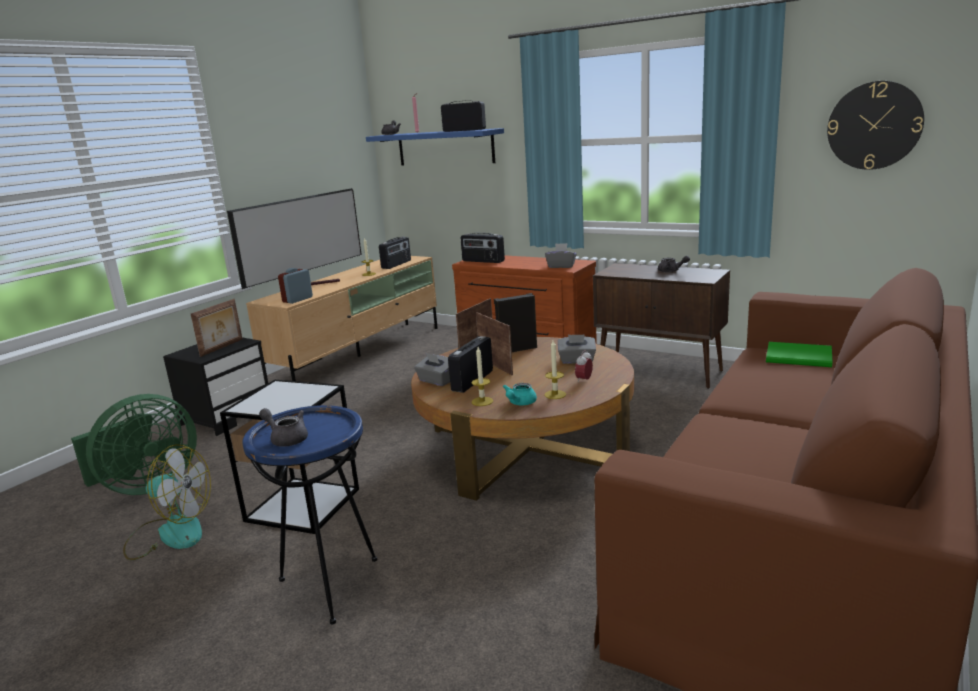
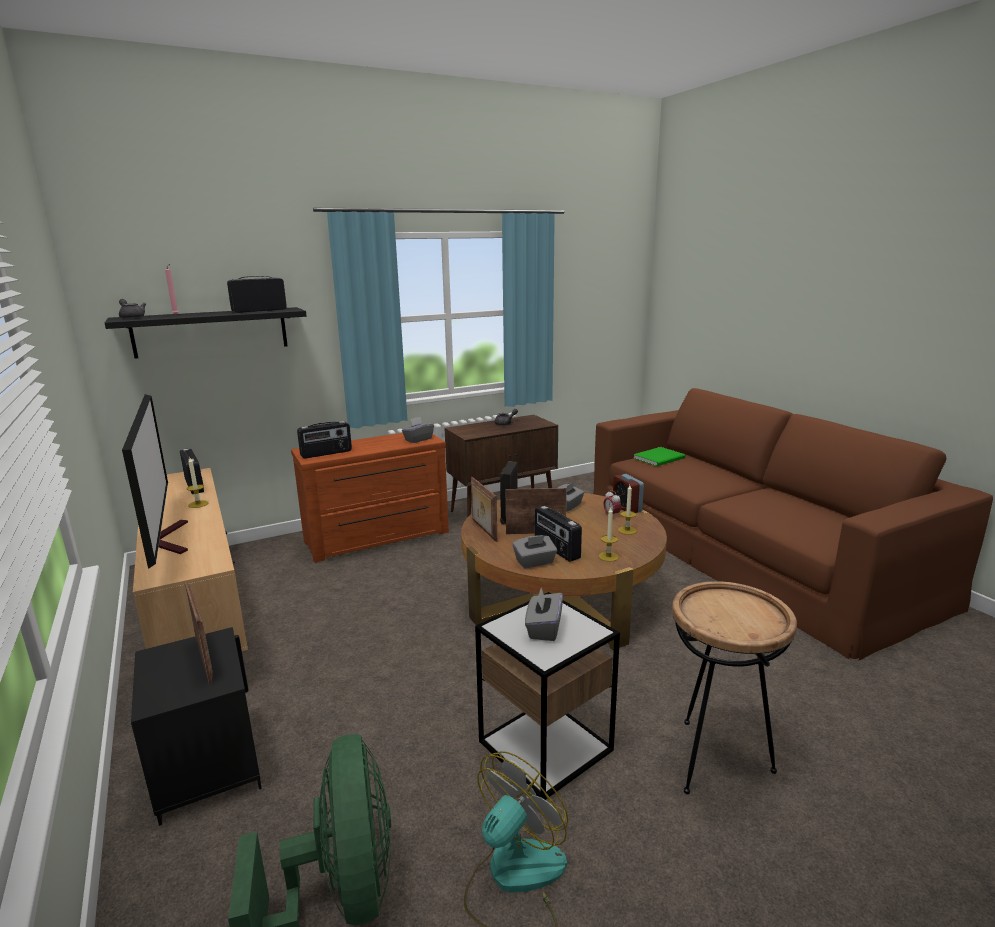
camera: 60 degrees left, 0 degrees up
blue side table [242,405,377,624] -> brown side table [672,581,797,794]
grey teapot [259,408,308,446] -> none
alarm clock [278,268,313,304] -> alarm clock moved to [613,474,644,513]
blue shelf [366,128,504,166] -> black shelf [104,307,306,359]
turquoise teapot [502,383,537,405] -> none
wall clock [827,81,924,170] -> none
none -> grey tissue box [525,588,563,641]

